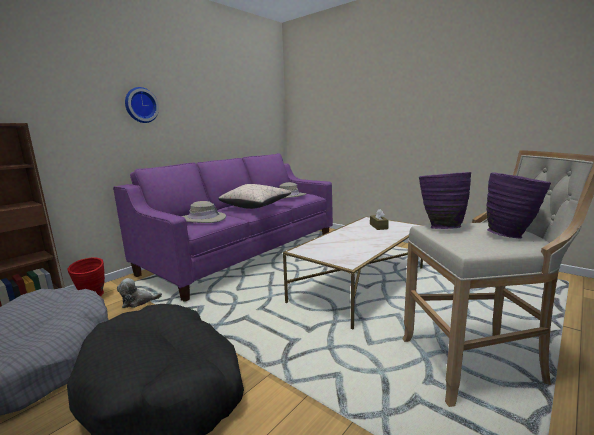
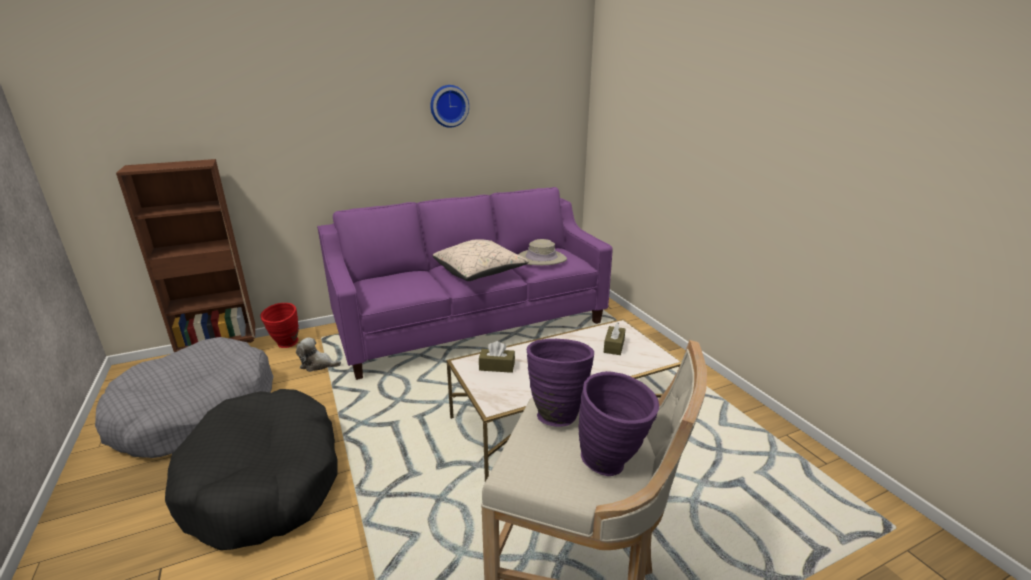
camera: 25 degrees right, 10 degrees up
wall clock [125,87,159,123] -> wall clock moved to [431,85,469,128]
beige hat [182,201,226,223] -> none
none -> brown tissue box [479,341,515,373]

